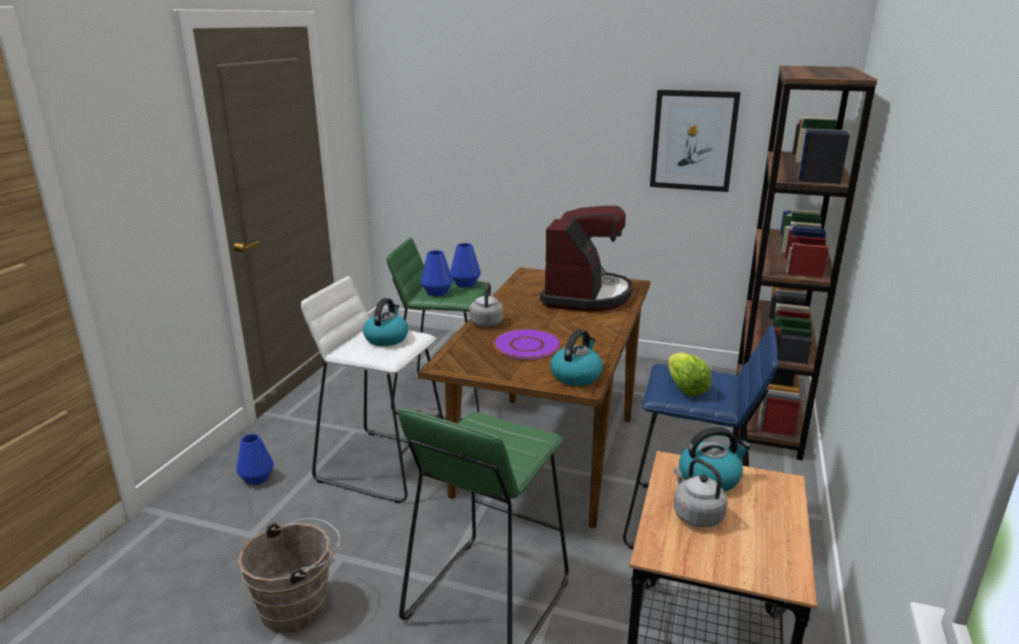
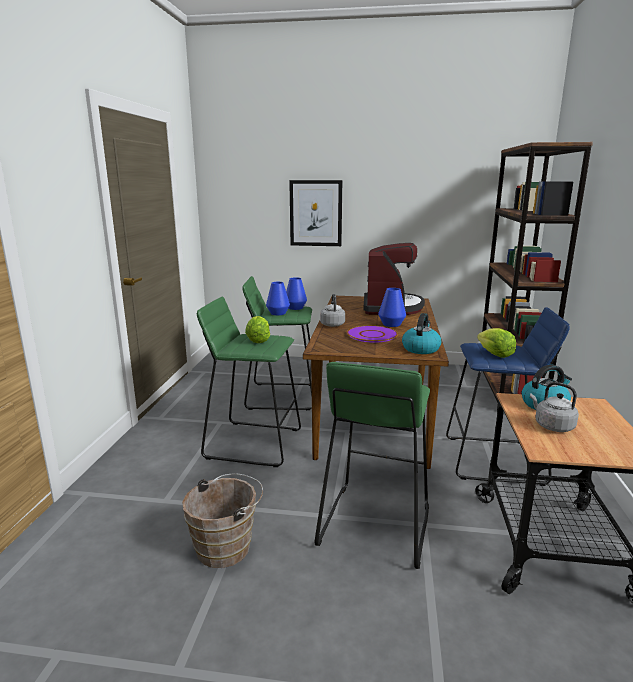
camera: 10 degrees left, 5 degrees down
blue vase [236,434,274,485] -> blue vase moved to [378,288,406,327]
white stool [301,276,443,503] -> green stool [197,297,301,467]
kettle [363,298,408,346] -> lettuce [245,316,270,343]
picture [650,90,741,192] -> picture moved to [289,180,342,246]

